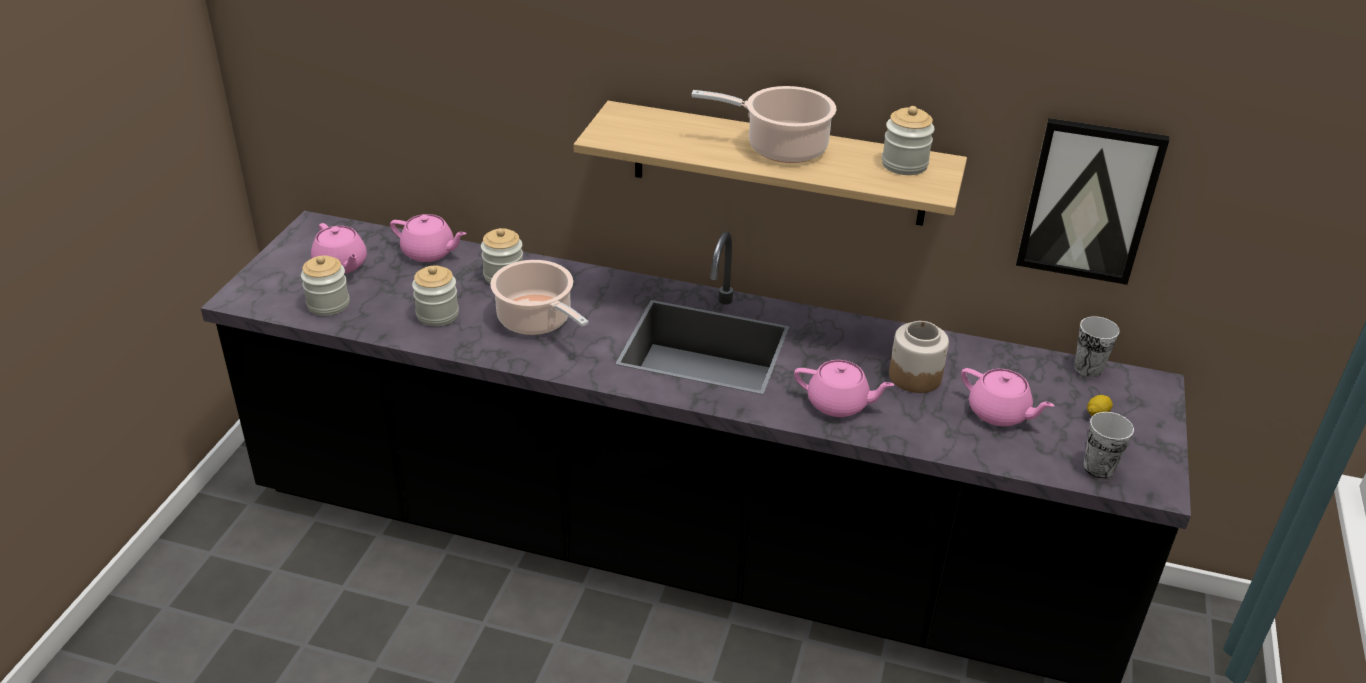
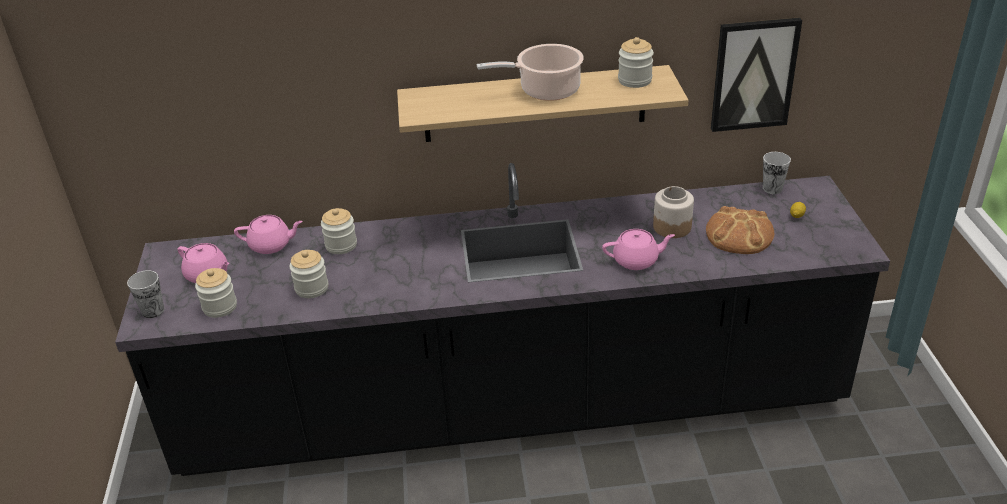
camera: 20 degrees left, 0 degrees up
cooking pot [490,260,588,335] -> none
pink teapot [961,368,1055,427] -> bread [706,206,774,254]
cup [1083,412,1134,479] -> cup moved to [127,270,164,318]

